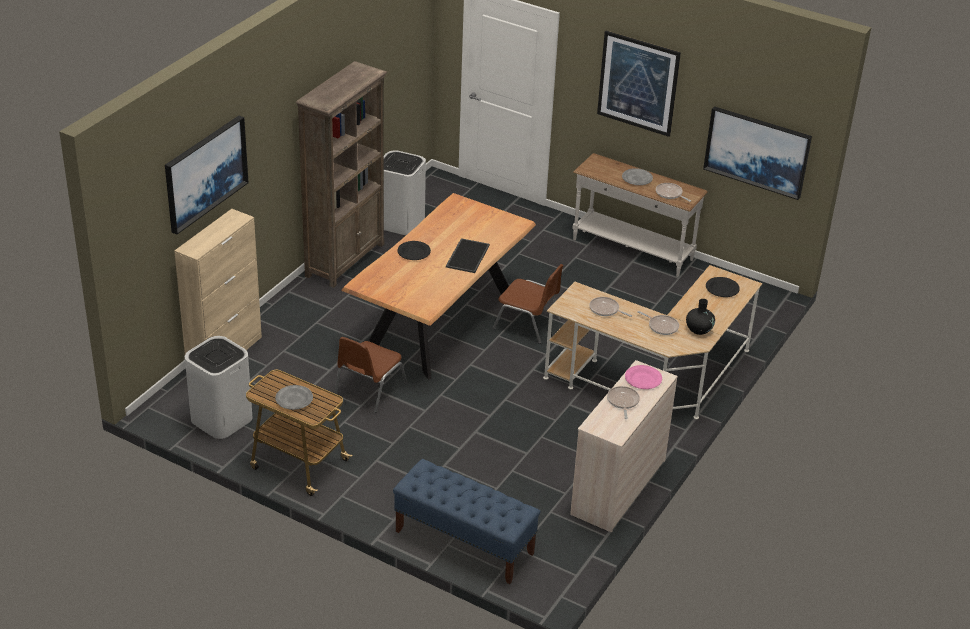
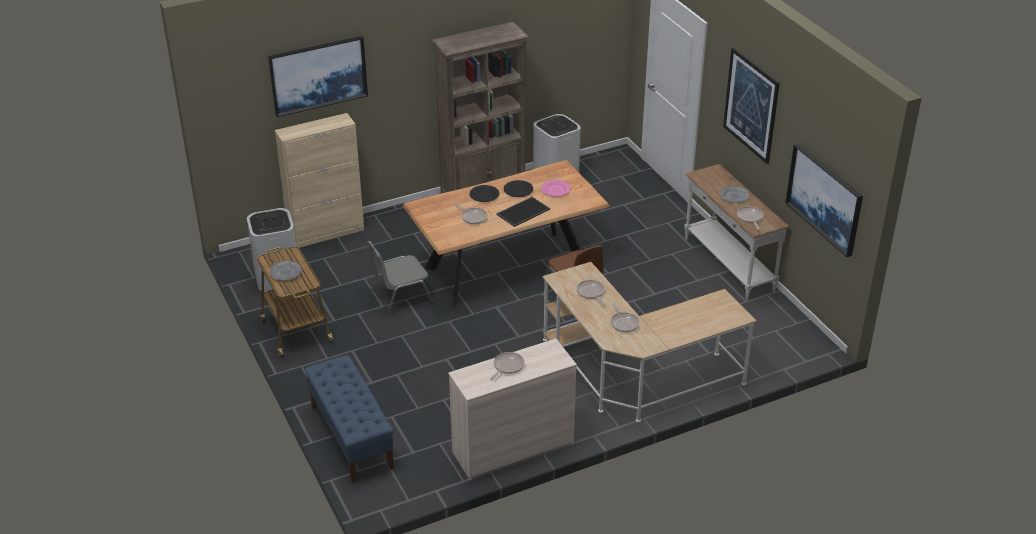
camera: 35 degrees right, 0 degrees up
brown chair [334,337,407,413] -> grey chair [368,241,433,316]
pink plate [625,365,662,389] -> pink plate moved to [541,180,571,197]
black vase [686,299,715,335] -> none
black plate [706,277,740,297] -> black plate moved to [504,180,533,197]
none -> frying pan [454,204,488,224]

